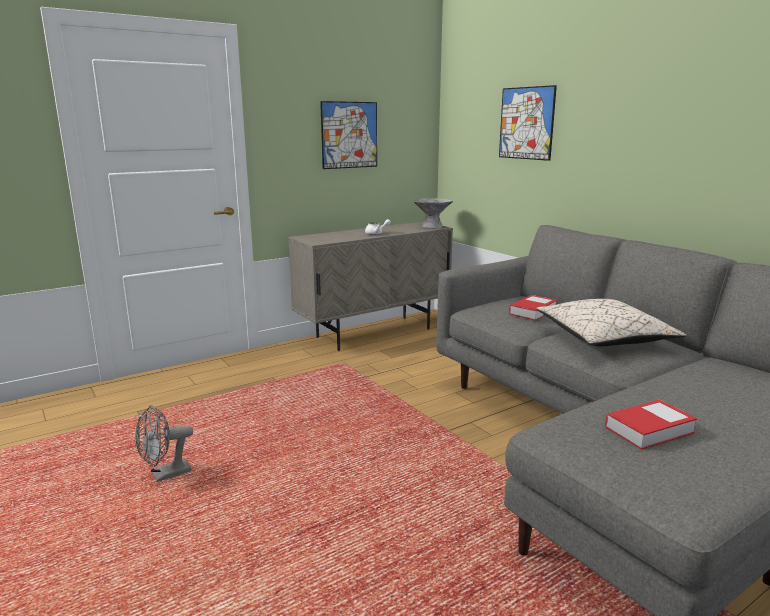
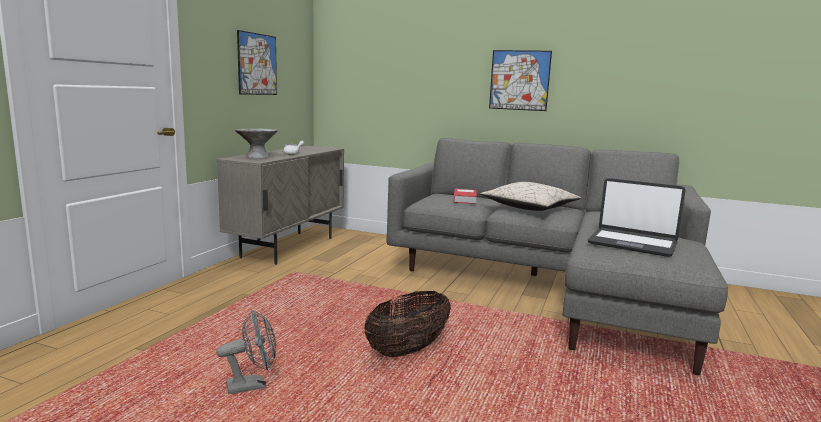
camera: 35 degrees left, 5 degrees down
grey fan [135,405,193,482] -> grey fan turned 135 degrees counterclockwise [216,310,276,394]
grey bowl [413,198,453,228] -> grey bowl moved to [235,128,278,159]
picture [499,85,557,161] -> picture moved to [489,50,552,111]
book [605,400,697,450] -> laptop [587,178,686,257]
none -> basket [364,291,451,357]

